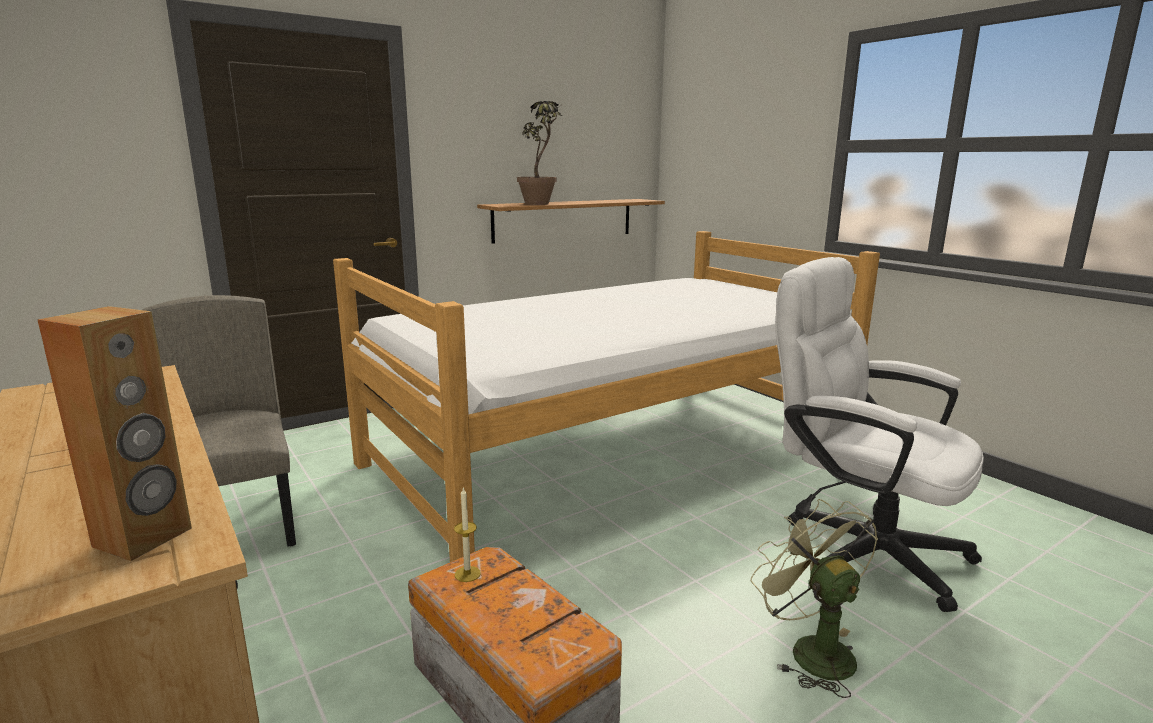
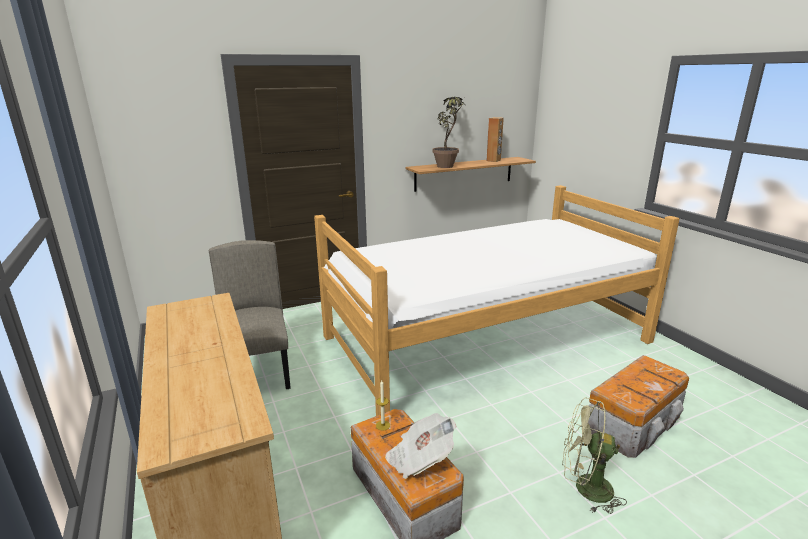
camera: 10 degrees right, 5 degrees up
brown speaker [38,306,192,561] -> brown speaker moved to [486,117,504,162]
green fan [750,499,878,698] -> green fan turned 60 degrees counterclockwise [562,398,627,514]
white office chair [775,257,984,612] -> storage box [587,355,689,458]
none -> newspaper [385,413,457,479]

